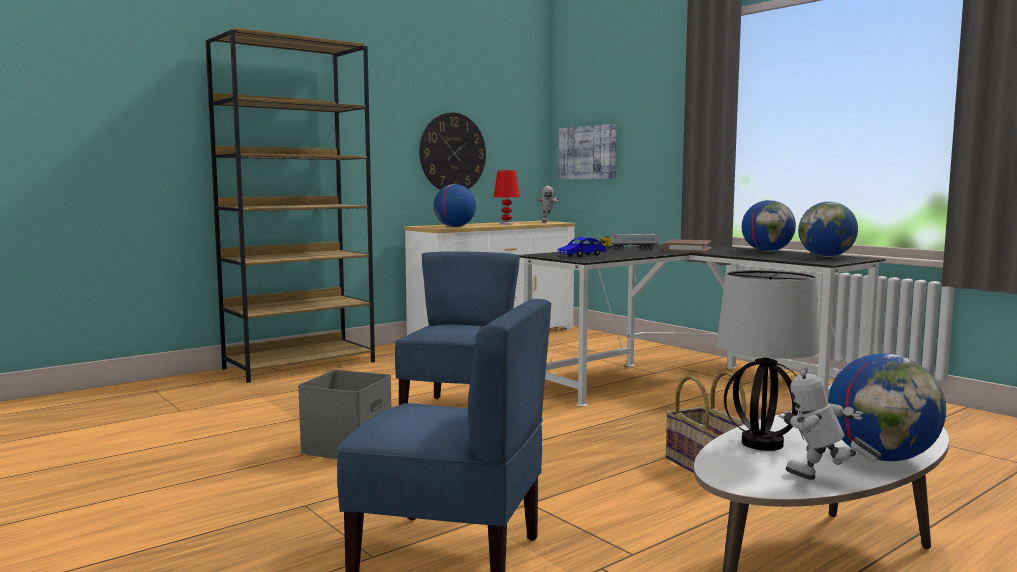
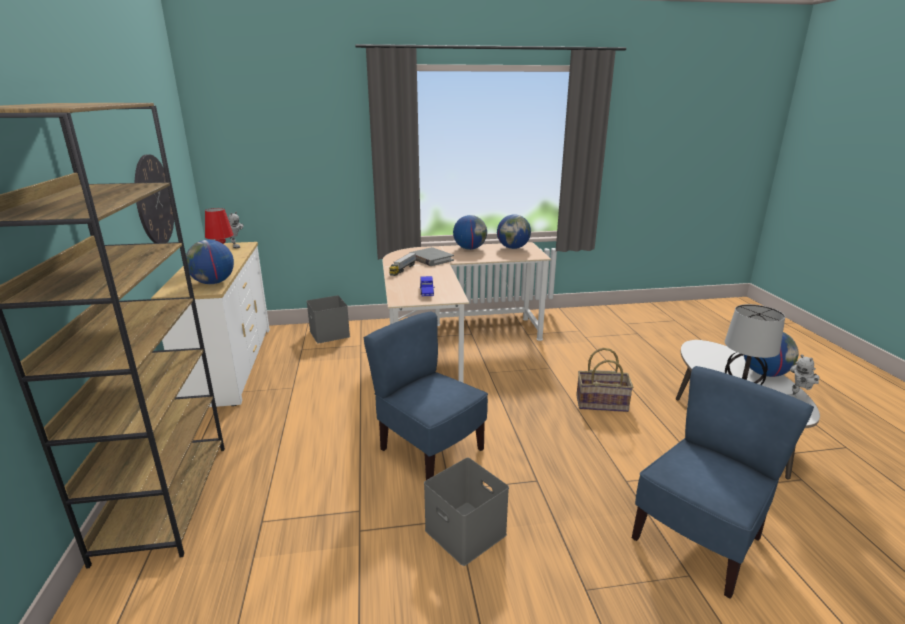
camera: 60 degrees left, 15 degrees up
black desk [520,245,885,407] -> beige desk [382,242,551,383]
picture [558,124,616,179] -> none
brown book [662,239,711,253] -> grey book [410,247,454,266]
none -> grey storage box [307,295,350,344]

